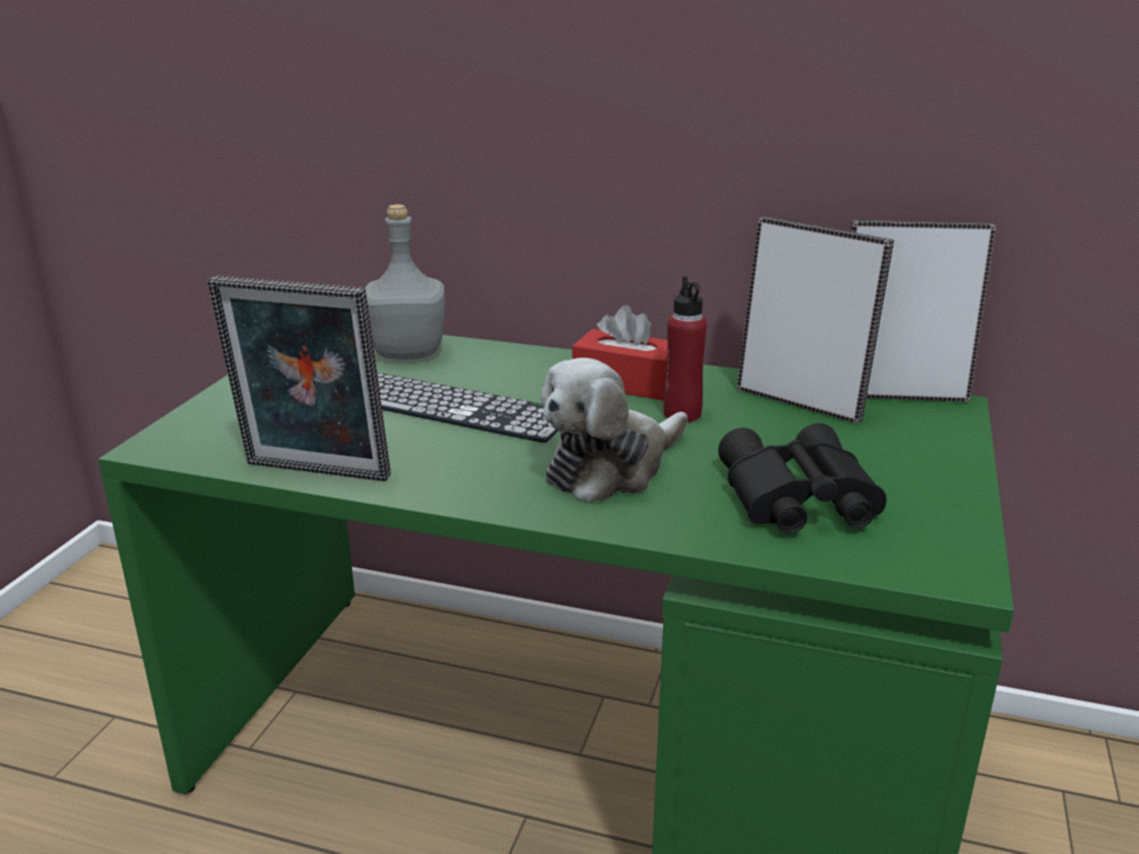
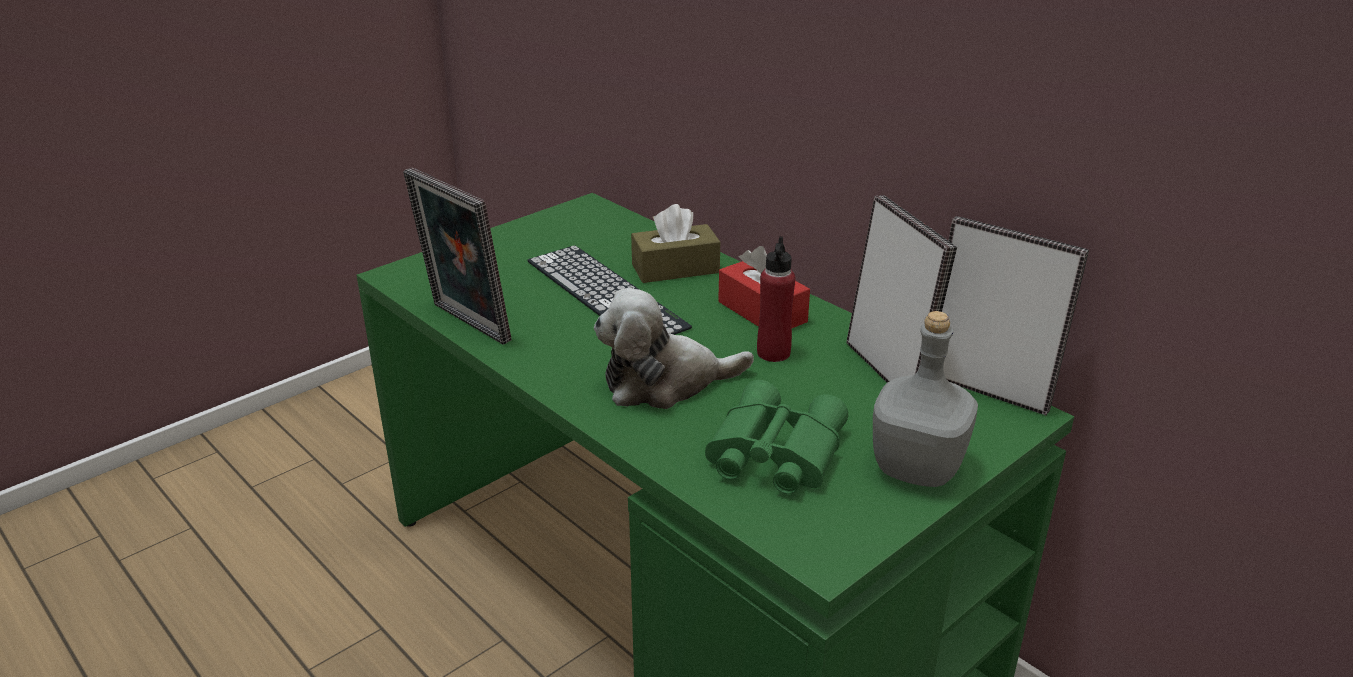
camera: 30 degrees right, 5 degrees up
grey bottle [365,204,445,360] -> grey bottle moved to [873,311,978,487]
black binoculars [718,423,887,533] -> green binoculars [705,380,848,494]
none -> brown tissue box [631,204,720,283]

